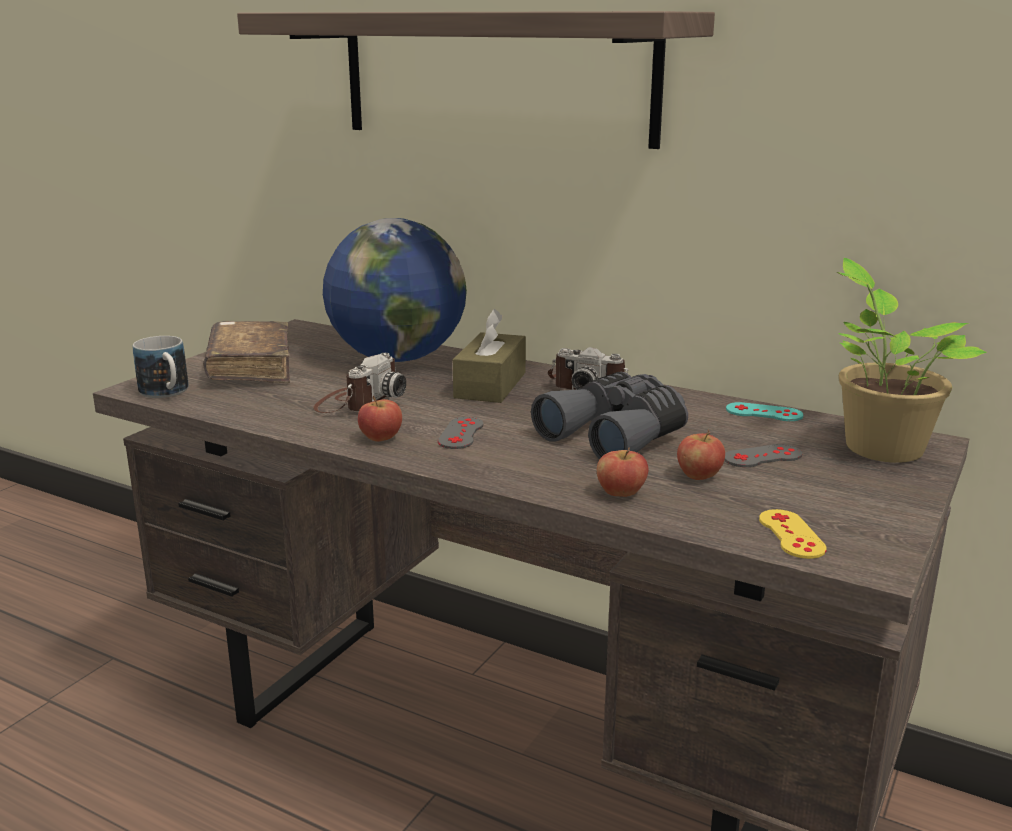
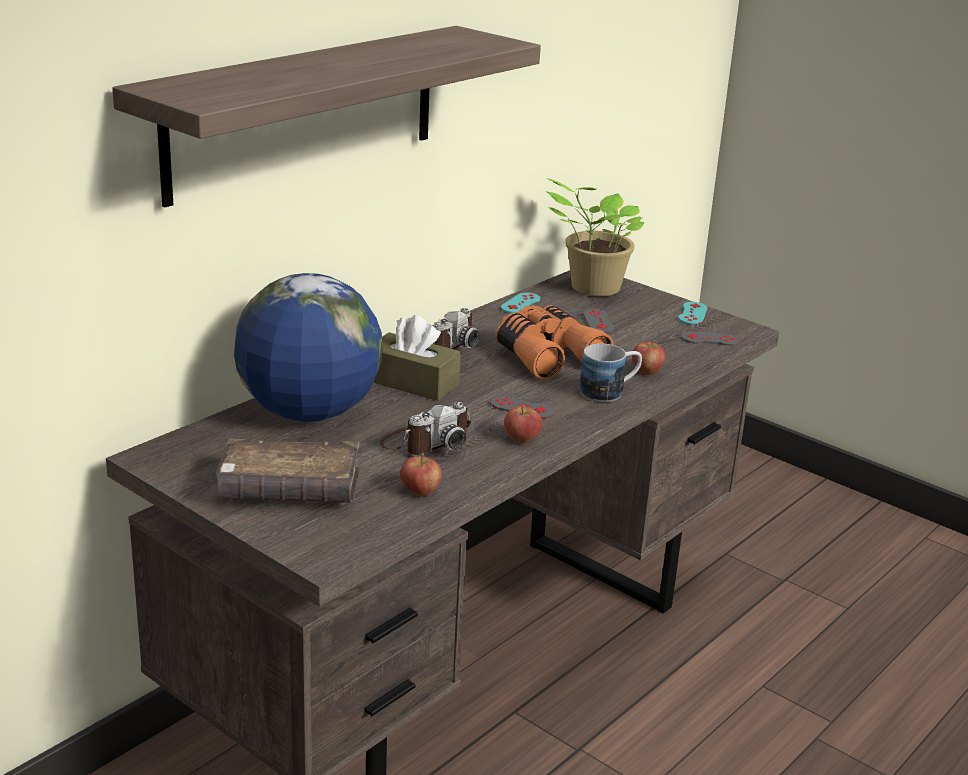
camera: 80 degrees left, 5 degrees up
mug [133,336,189,398] -> mug moved to [580,343,642,402]
camera [313,353,406,413] -> camera turned 105 degrees clockwise [380,402,471,455]
grey binoculars [531,372,688,459] -> orange binoculars [495,305,614,380]
apple [677,429,725,480] -> apple moved to [400,452,442,496]
yellow game controller [759,509,827,559] -> grey game controller [681,331,739,346]
none -> turquoise game controller [678,302,707,325]

